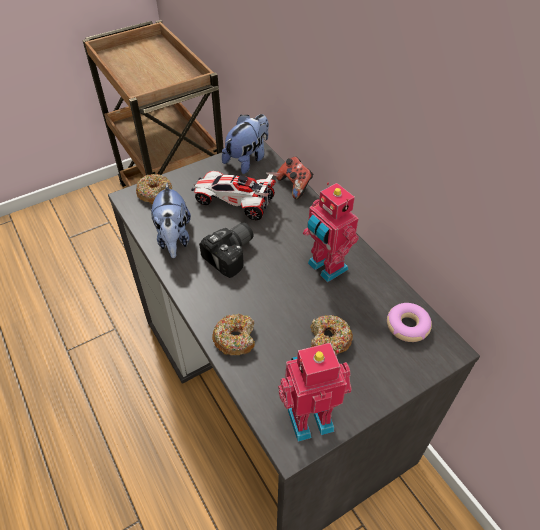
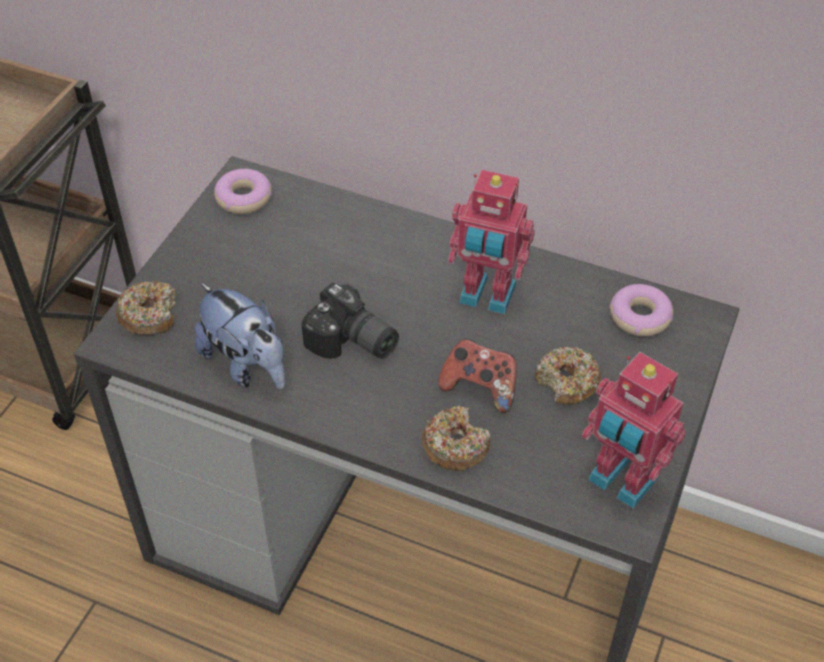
camera: 35 degrees left, 0 degrees up
toy car [191,171,281,221] -> none
camera [199,222,254,278] -> camera turned 120 degrees clockwise [301,282,399,359]
plush toy [222,114,269,174] -> donut [214,169,272,214]
game controller [276,157,313,199] -> game controller moved to [438,339,517,413]
toy robot [278,342,352,442] -> toy robot turned 90 degrees counterclockwise [582,352,686,509]

